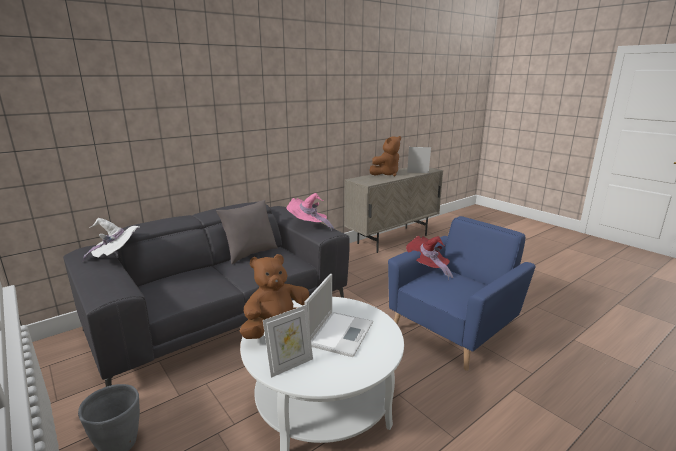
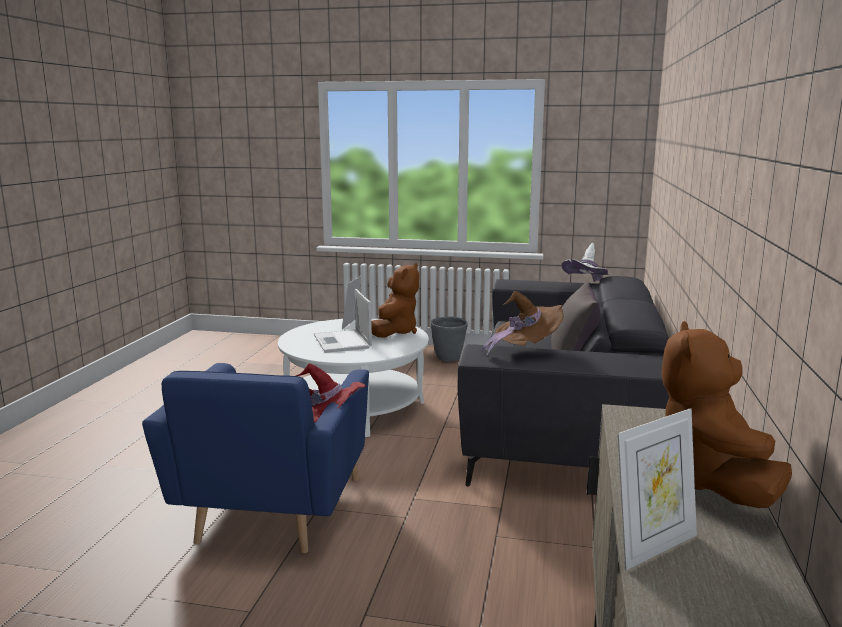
camera: 140 degrees right, 5 degrees down
pink hat [286,193,334,231] -> brown hat [481,291,564,355]

